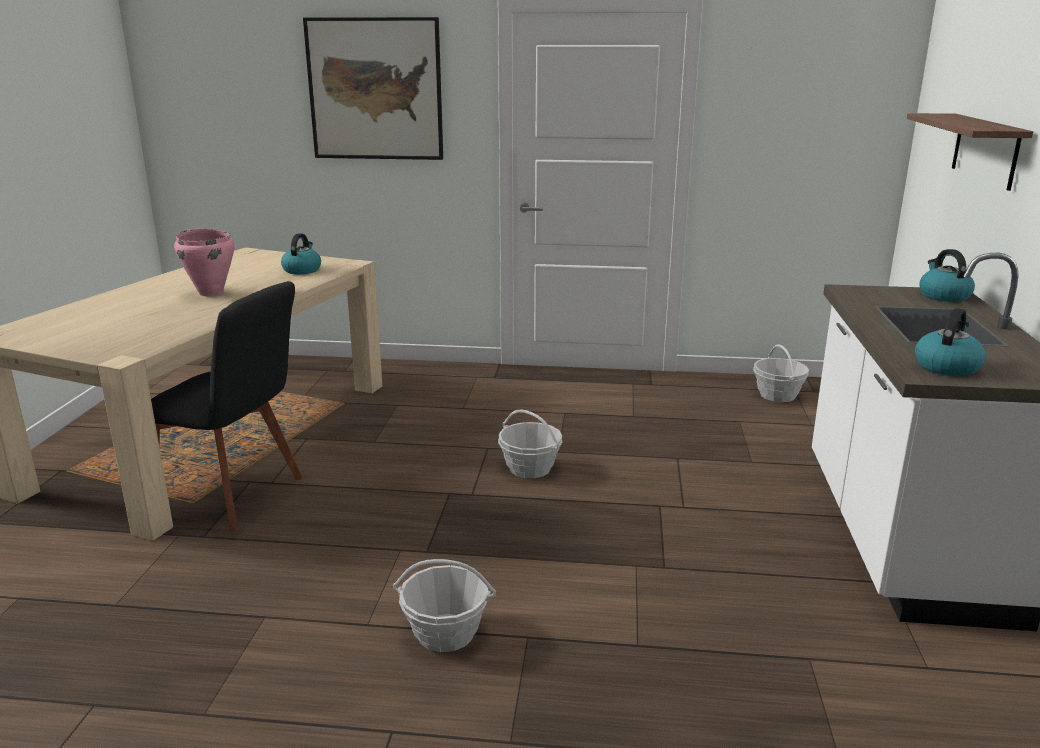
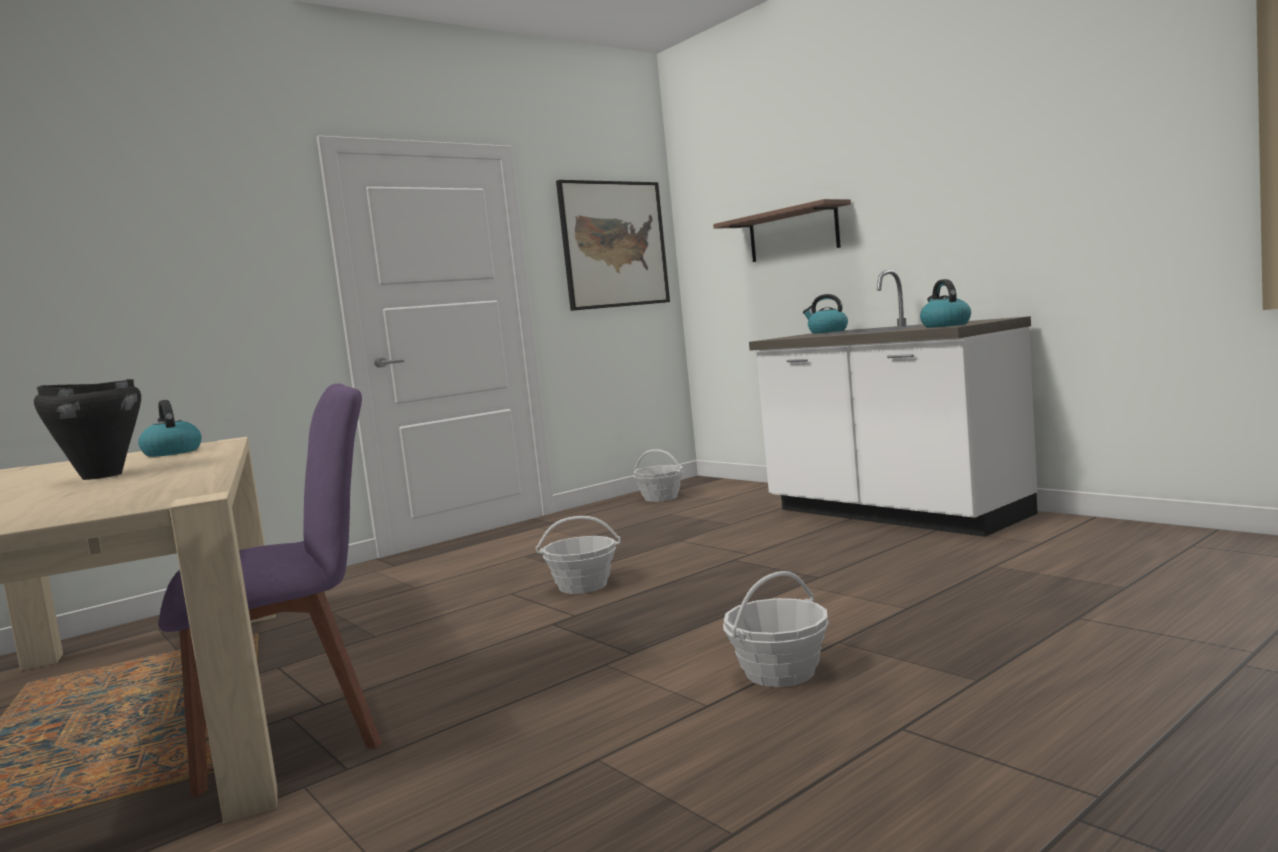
camera: 45 degrees left, 15 degrees down
black chair [151,281,303,532] -> purple chair [158,383,382,797]
pink cooking pot [174,229,235,296] -> black cooking pot [34,379,141,480]
picture [303,17,443,160] -> picture moved to [556,180,670,311]

